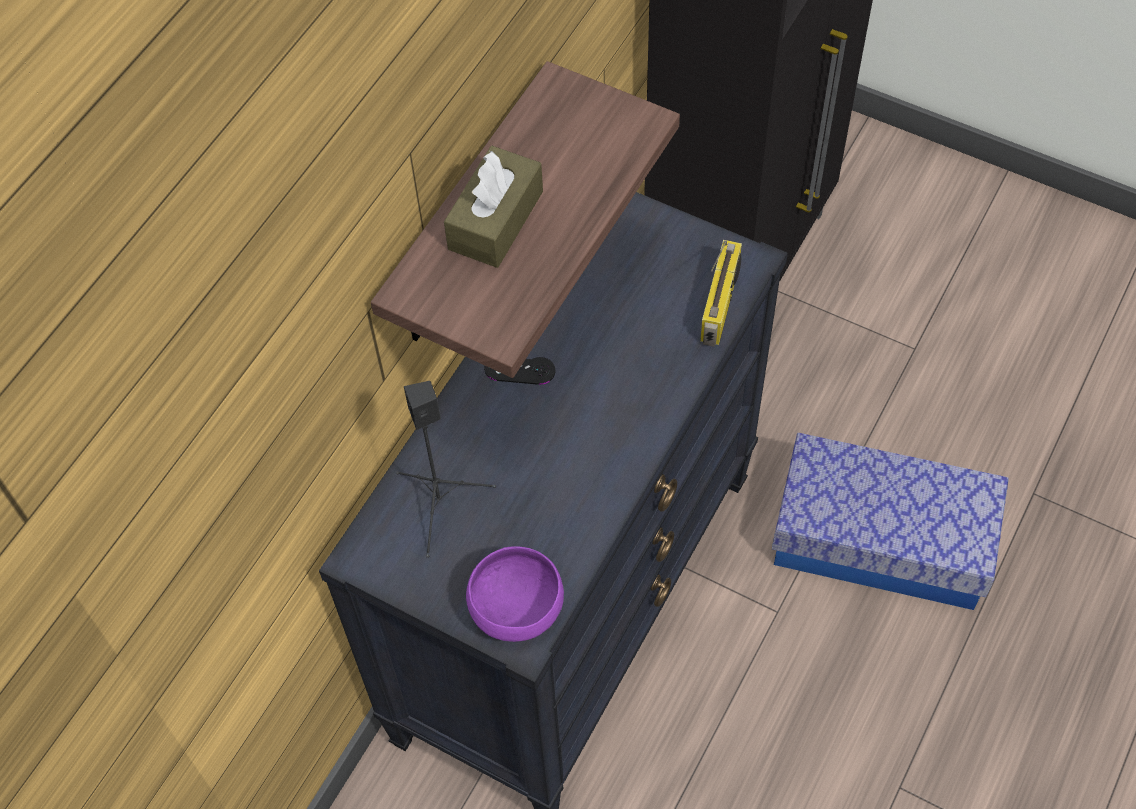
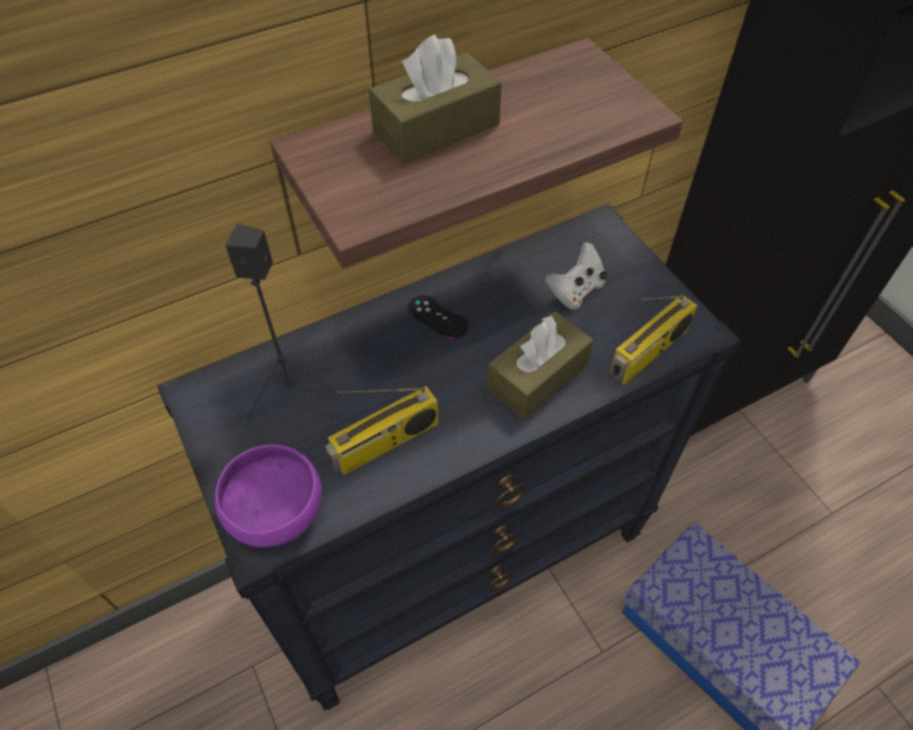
camera: 30 degrees right, 5 degrees down
none -> radio [325,386,439,475]
none -> brown tissue box [487,311,593,419]
none -> white game controller [545,242,607,309]

